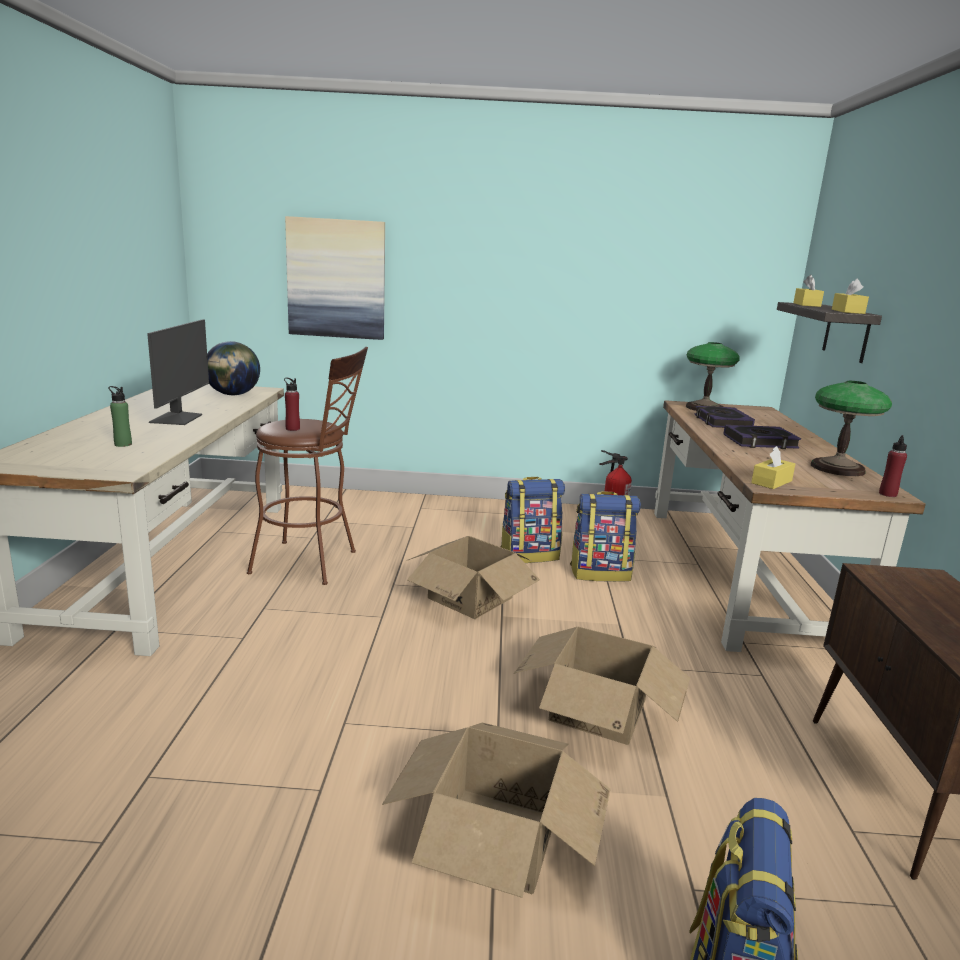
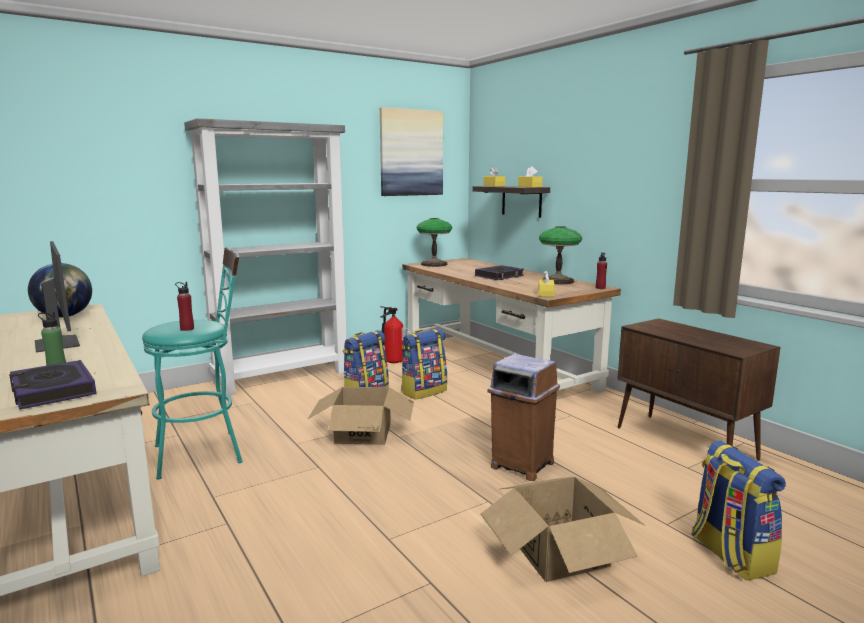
camera: 35 degrees left, 5 degrees down
brown stool [247,347,368,585] -> turquoise stool [142,247,243,479]
picture [285,216,385,340] -> picture moved to [380,107,443,196]
cardboard box [514,627,690,745] -> brown trash can [488,354,560,481]
book [694,406,755,428] -> book moved to [9,360,96,409]
none -> grey bookcase [184,118,347,396]

